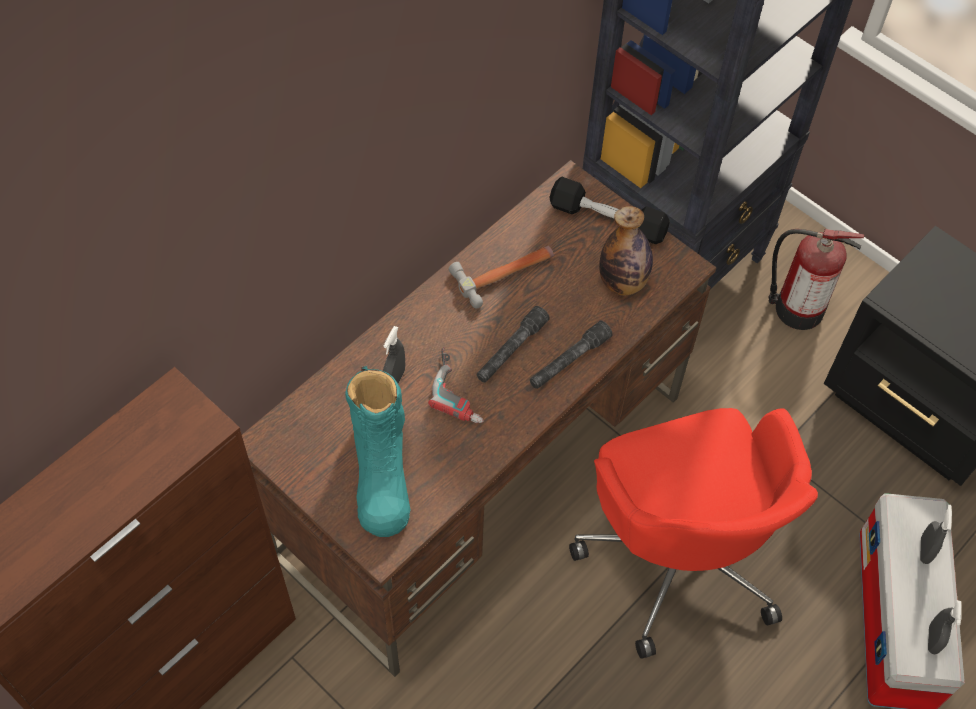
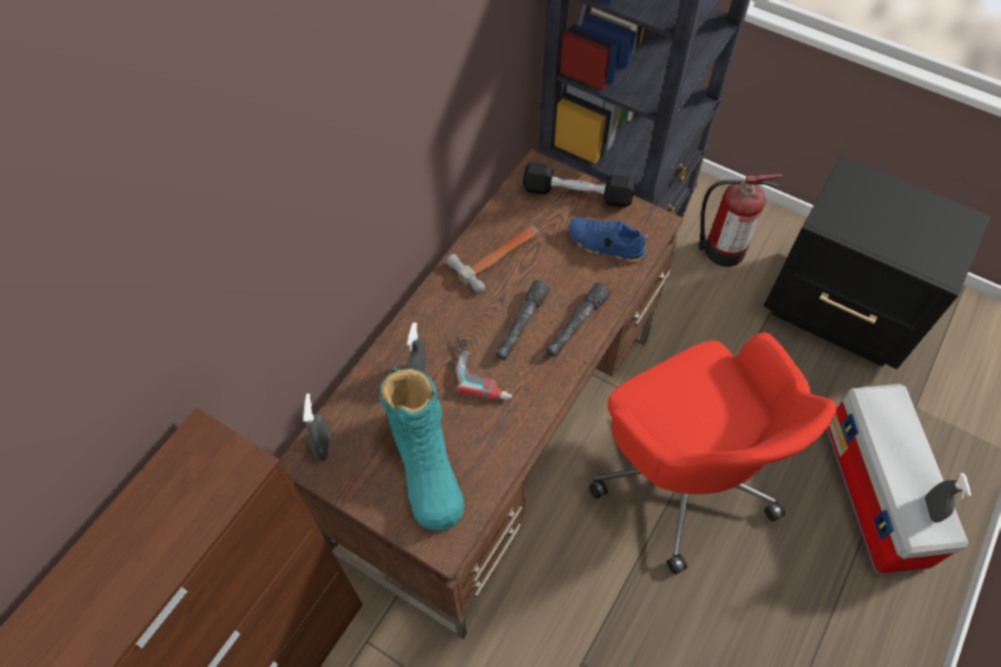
camera: 10 degrees left, 0 degrees up
bottle [599,206,653,296] -> blue shoe [569,217,648,262]
grey spray bottle [920,505,952,564] -> grey spray bottle moved to [303,393,329,461]

